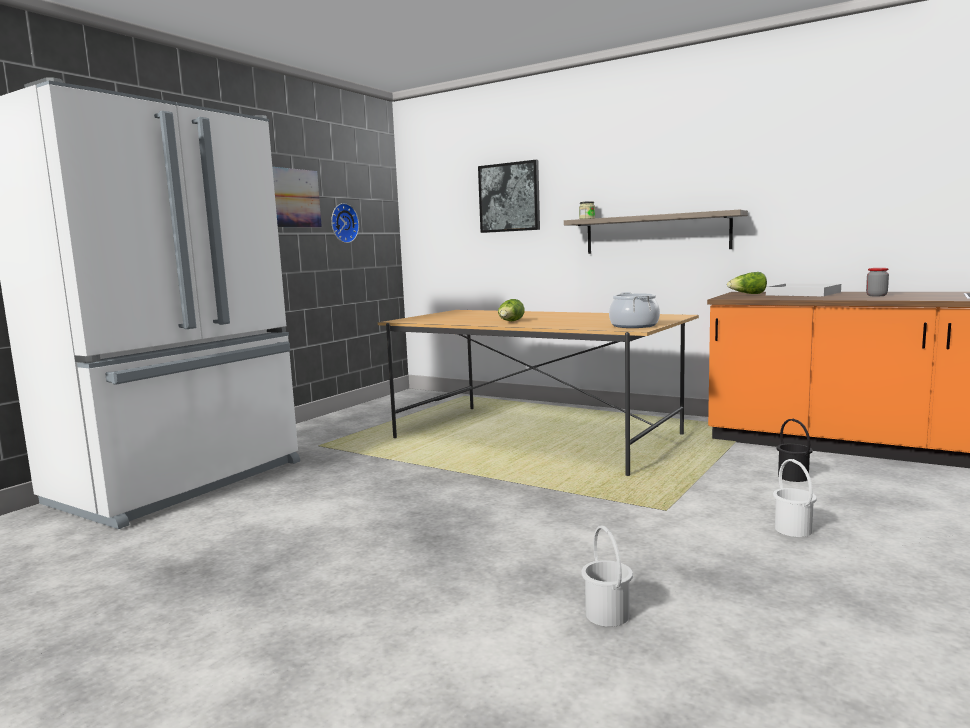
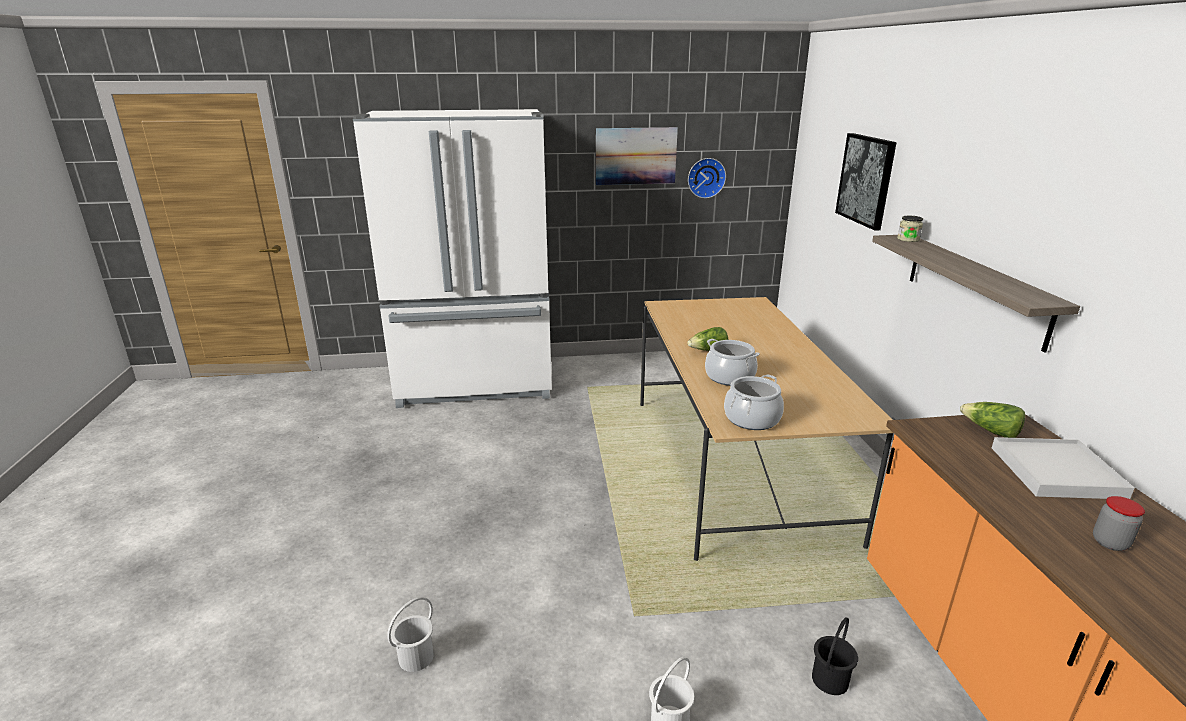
camera: 50 degrees right, 15 degrees up
none -> cooking pot [705,339,760,386]

